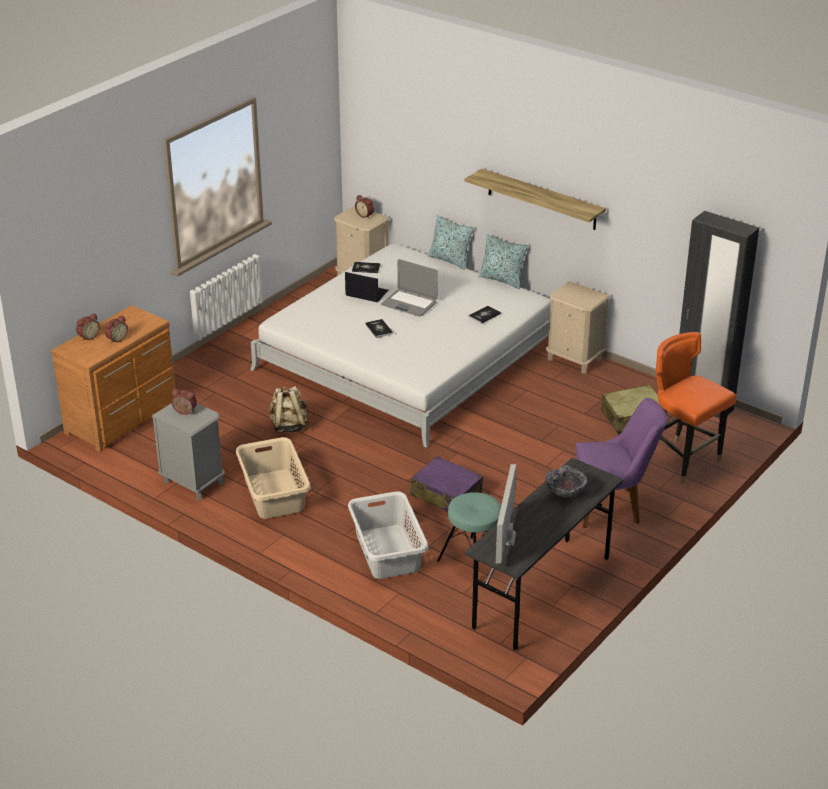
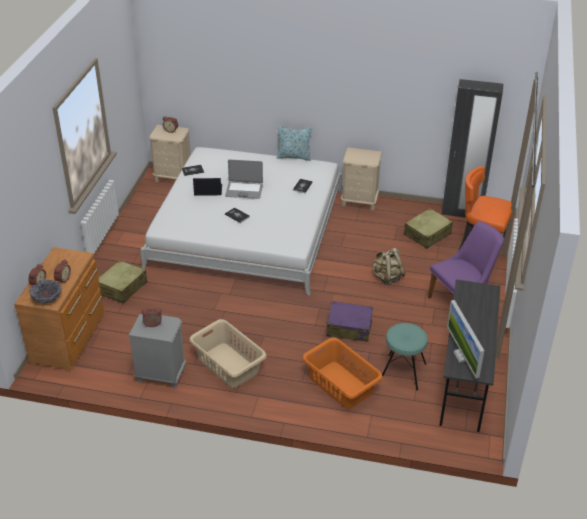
camera: 25 degrees left, 5 degrees up
beige backpack [269,386,309,433] -> beige backpack moved to [372,248,406,285]
grey laundry basket [348,491,429,579] -> orange laundry basket [302,338,383,409]
pillow [428,215,474,270] -> none
shelf [465,168,606,230] -> none
bowl [545,465,587,497] -> bowl moved to [29,279,62,304]
none -> beige suitcase [98,260,147,303]

